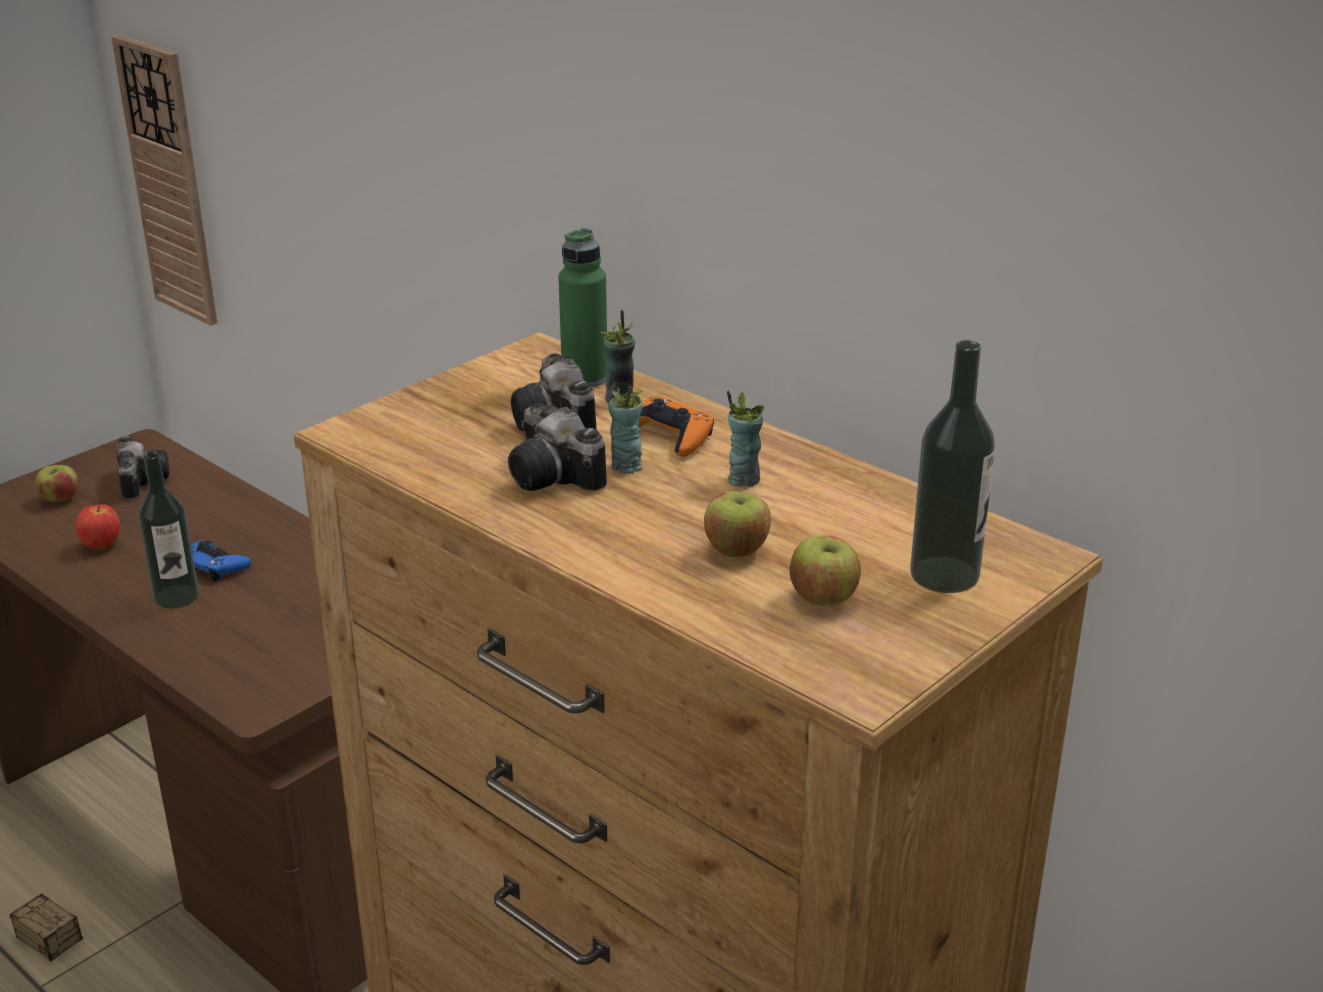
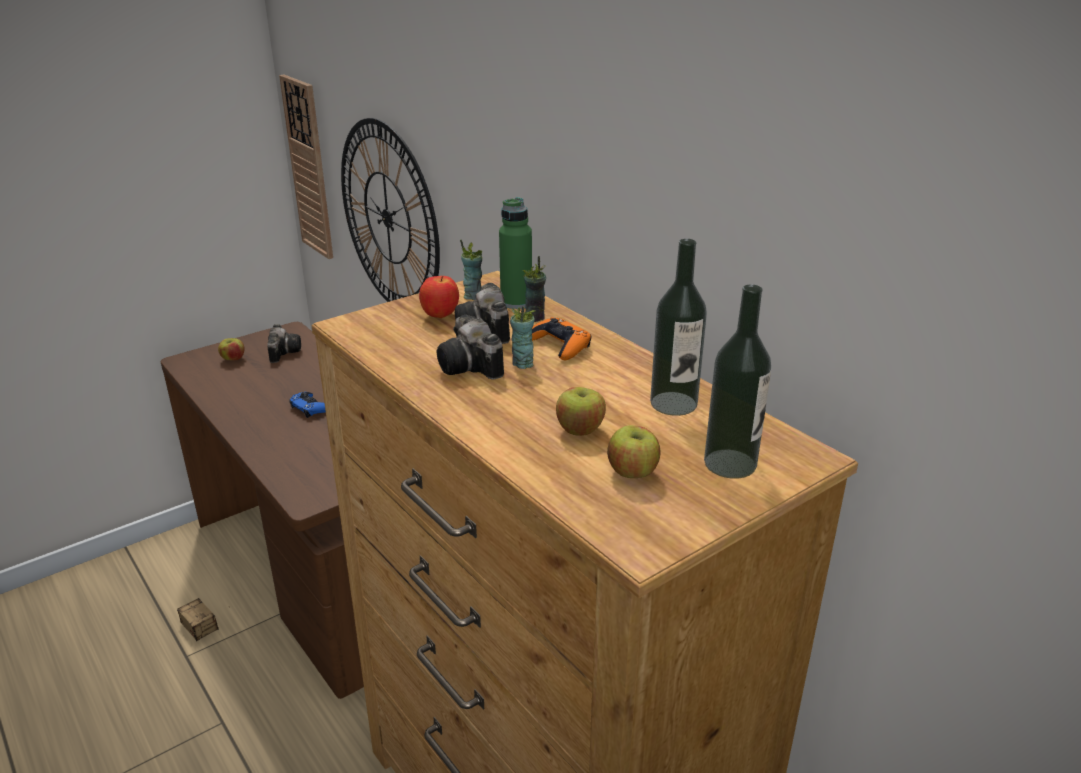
camera: 10 degrees right, 0 degrees up
apple [75,504,120,549] -> apple moved to [419,276,459,318]
bottle [138,452,199,609] -> bottle moved to [650,239,707,416]
cup [727,390,764,487] -> cup moved to [460,239,482,300]
none -> wall clock [341,118,440,302]

